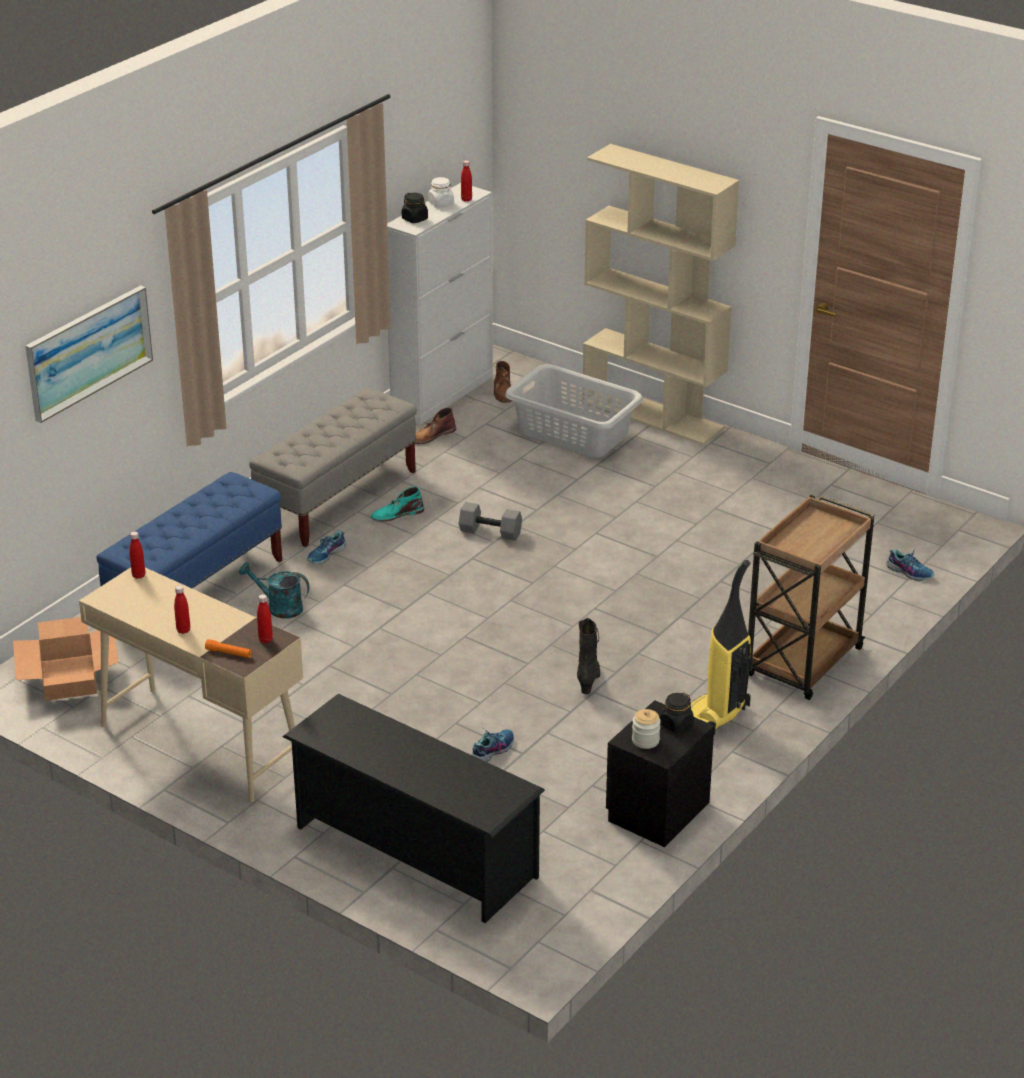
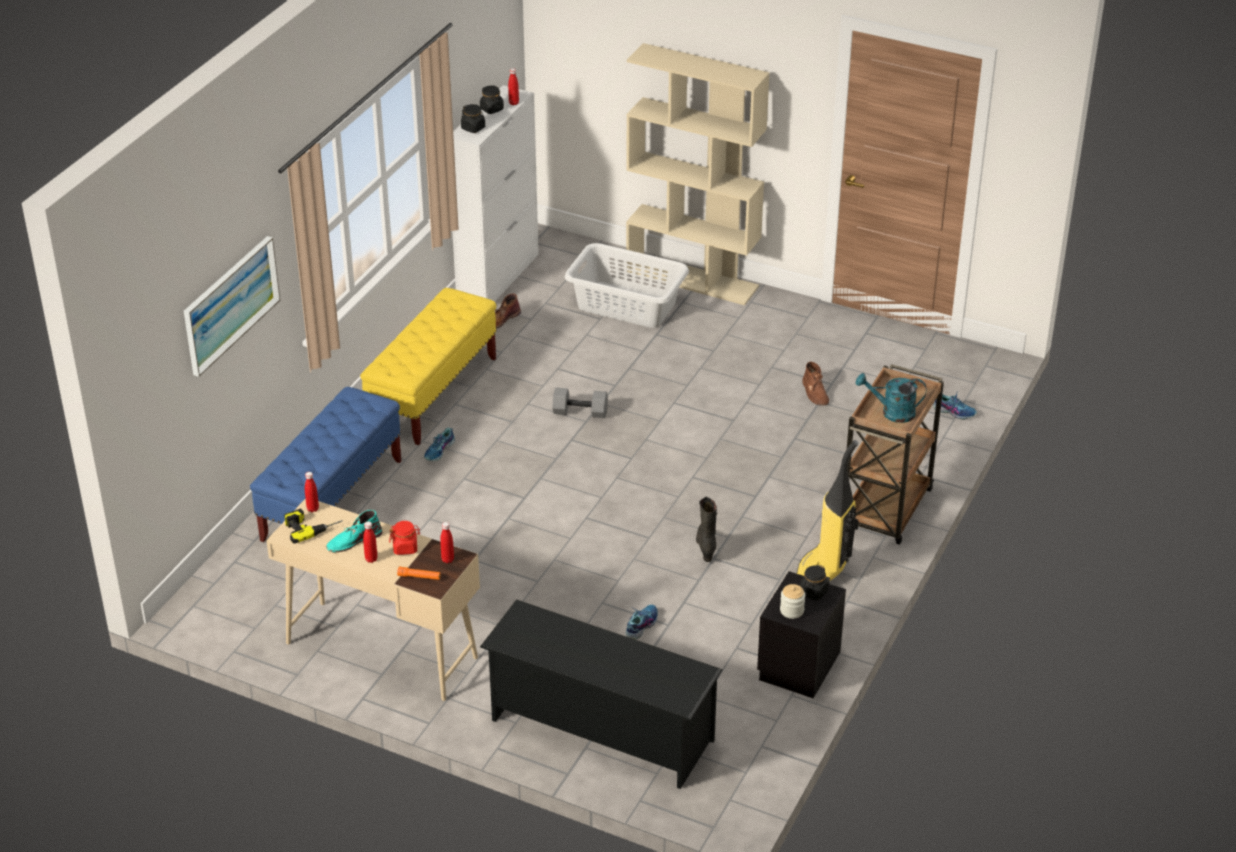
camera: 10 degrees left, 5 degrees up
cardboard box [13,617,119,701] -> none
turquoise watering can [239,562,309,619] -> turquoise watering can moved to [856,373,927,423]
grey bench [249,388,417,547] -> yellow bench [360,288,497,445]
turquoise boot [371,487,424,522] -> turquoise boot moved to [326,510,382,552]
white jar [428,177,454,207] -> black jar [480,86,504,114]
brown boot [494,361,512,403] -> brown boot moved to [802,362,829,406]
none -> power drill [284,508,342,544]
none -> red jar [389,521,420,555]

